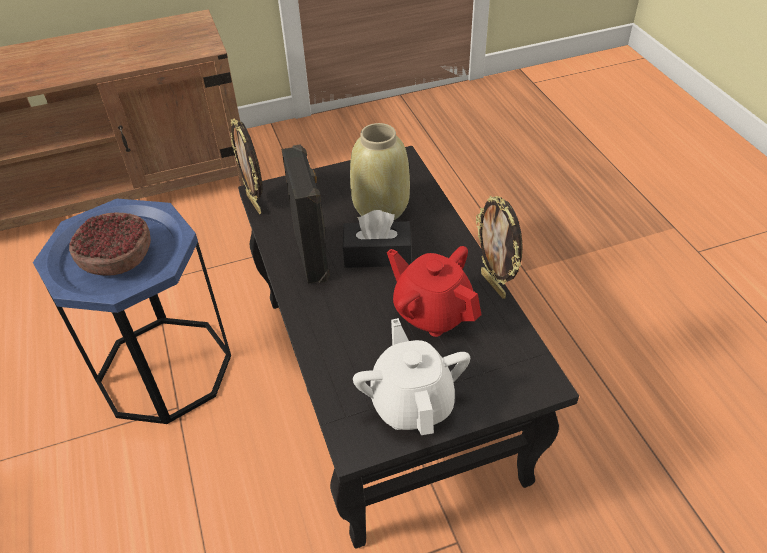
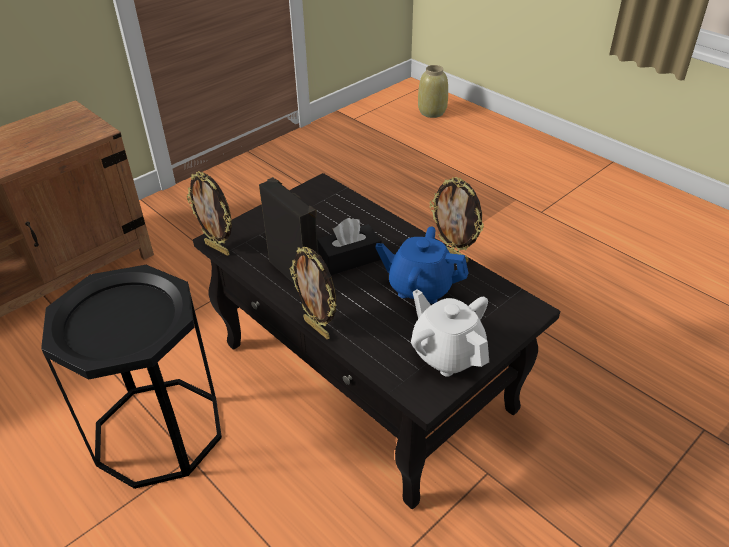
camera: 25 degrees left, 5 degrees down
blue side table [33,199,231,424] -> black side table [41,265,222,489]
bowl [69,213,151,276] -> none
beige vase [350,123,410,220] -> beige vase moved to [418,65,448,118]
red teapot [387,246,481,337] -> blue teapot [375,227,468,304]
none -> picture frame [290,247,336,339]

